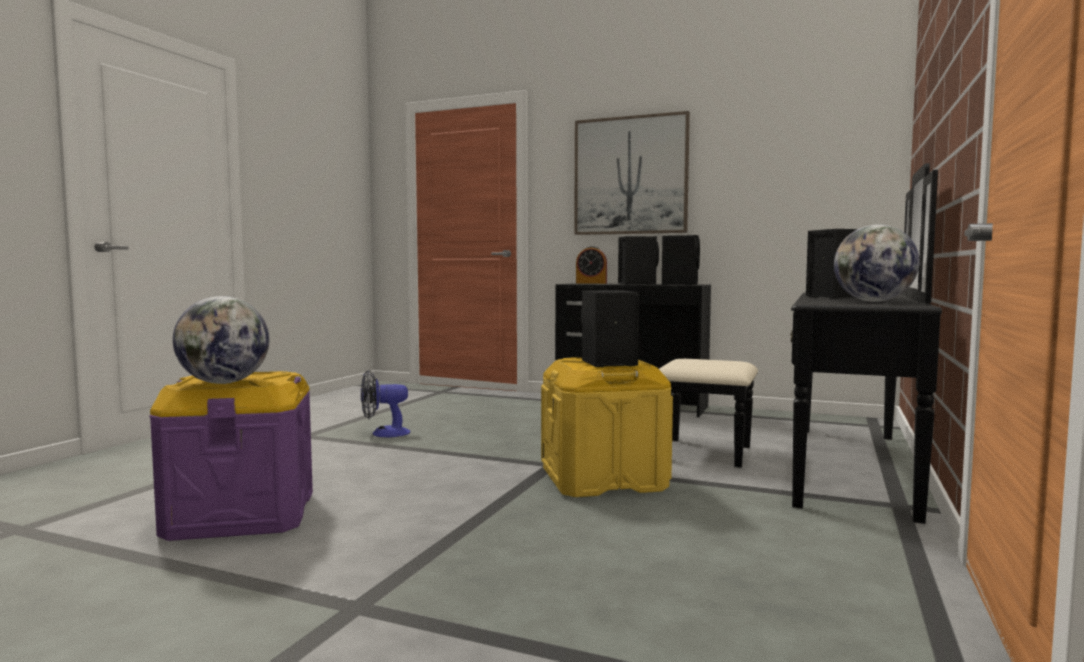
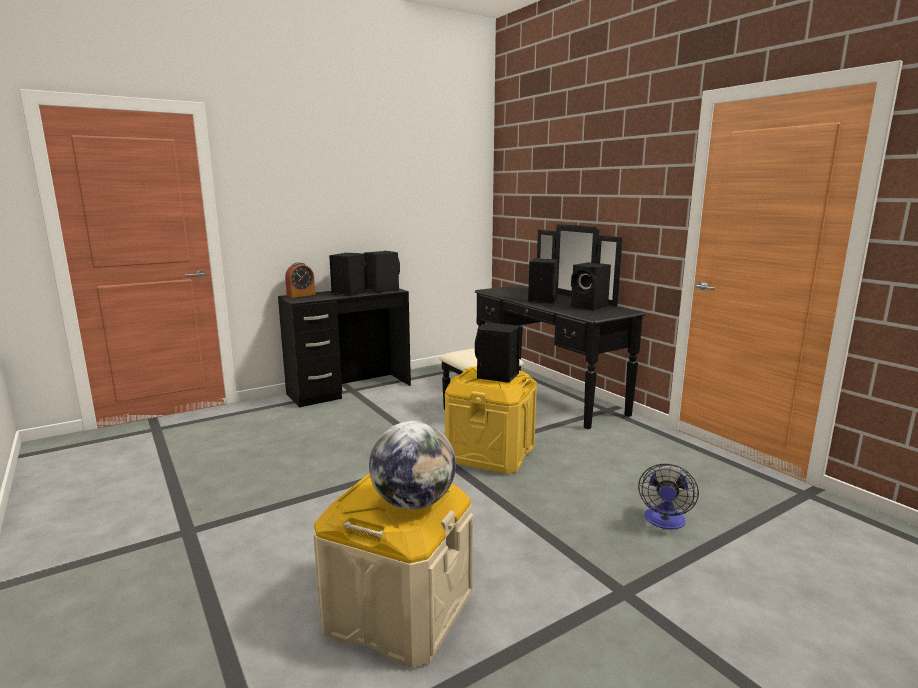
camera: 55 degrees left, 10 degrees up
purple storage box [150,371,313,541] -> beige storage box [314,473,473,668]
fan [361,370,410,437] -> fan moved to [638,463,699,529]
picture [574,111,690,235] -> none
globe [834,224,920,302] -> black speaker [571,262,611,310]

